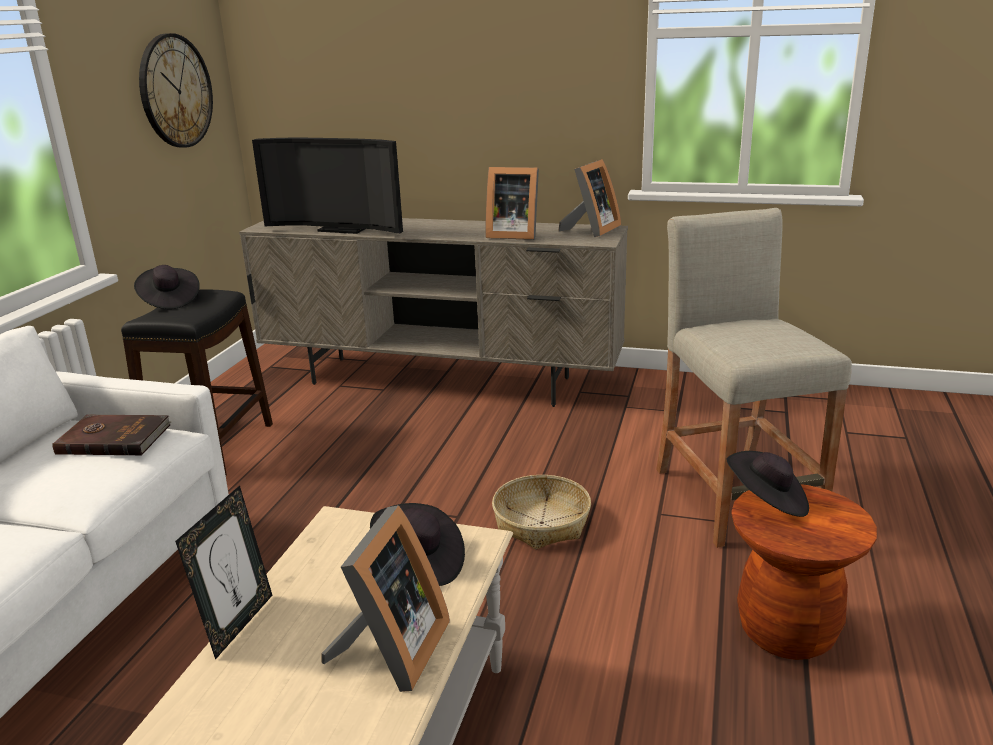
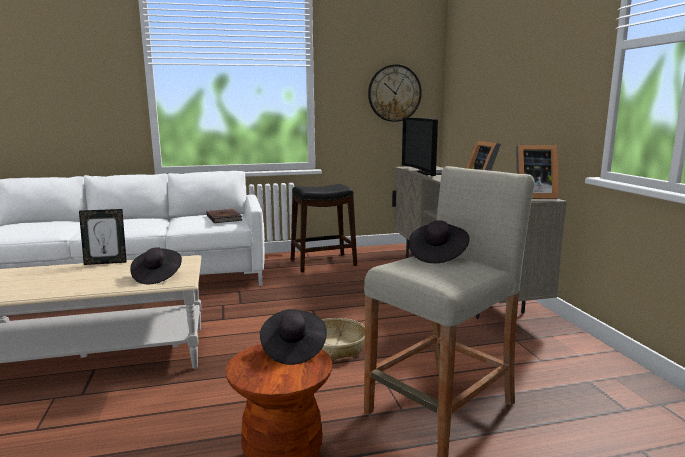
camera: 60 degrees right, 10 degrees down
black hat [134,265,200,309] -> black hat moved to [409,220,470,263]
picture frame [321,505,450,692] -> none

